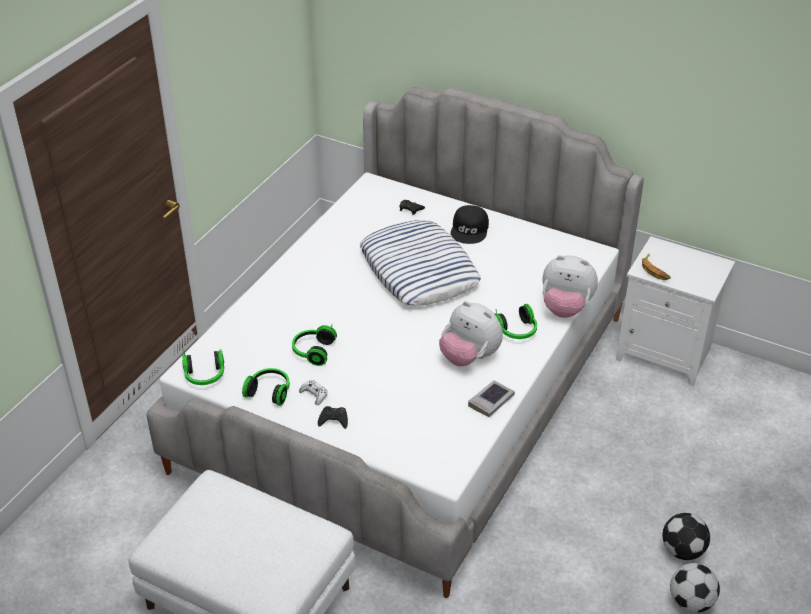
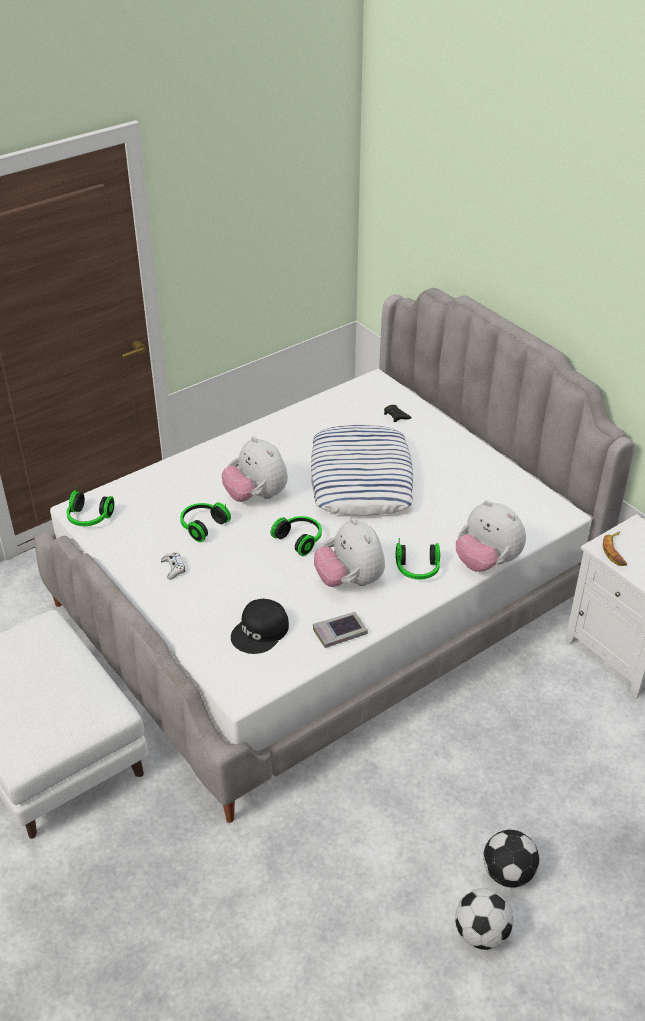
camera: 25 degrees right, 0 degrees up
headphones [242,368,290,406] -> headphones moved to [271,516,322,556]
black game controller [318,406,348,429] -> none
black cap [451,205,489,244] -> black cap moved to [231,599,289,654]
none -> plush toy [222,437,288,502]

